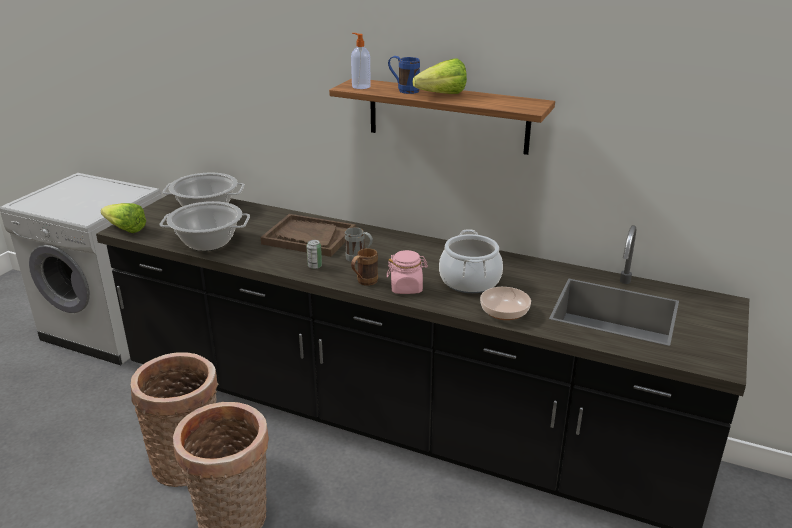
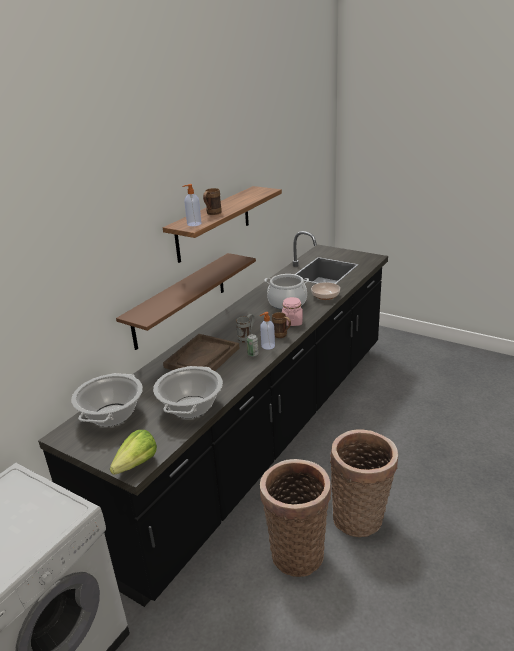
camera: 80 degrees left, 0 degrees up
blue mug [388,56,420,94] -> brown mug [203,188,222,215]
lettuce [413,58,467,94] -> none
none -> brown shelf [116,253,256,350]
none -> soap dispenser [260,312,275,350]

